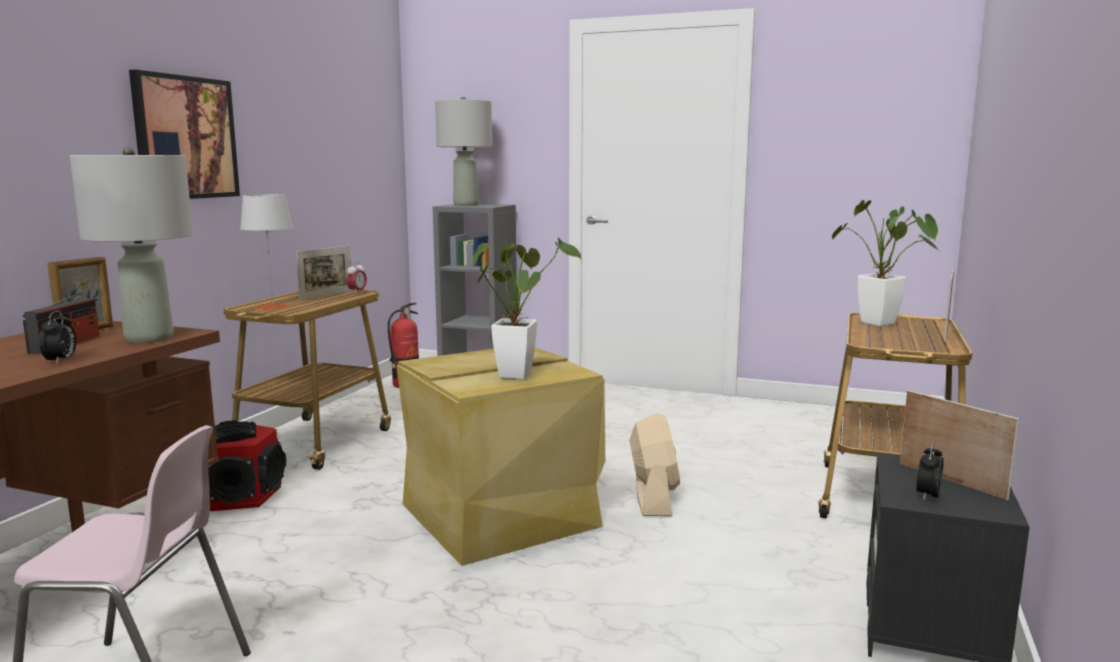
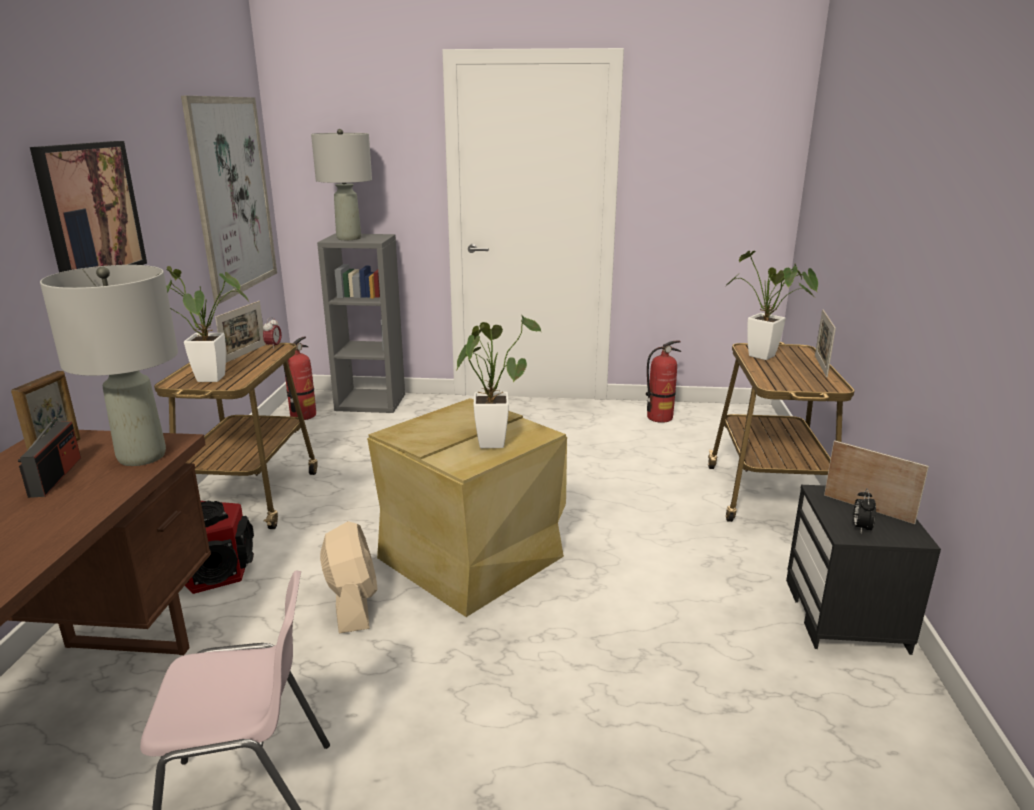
camera: 15 degrees left, 10 degrees up
alarm clock [39,311,76,364] -> none
grey table lamp [240,194,293,310] -> potted plant [166,266,249,382]
beige fan [629,413,680,516] -> beige fan moved to [320,521,378,633]
none -> picture [181,96,277,304]
none -> fire extinguisher [646,340,681,423]

